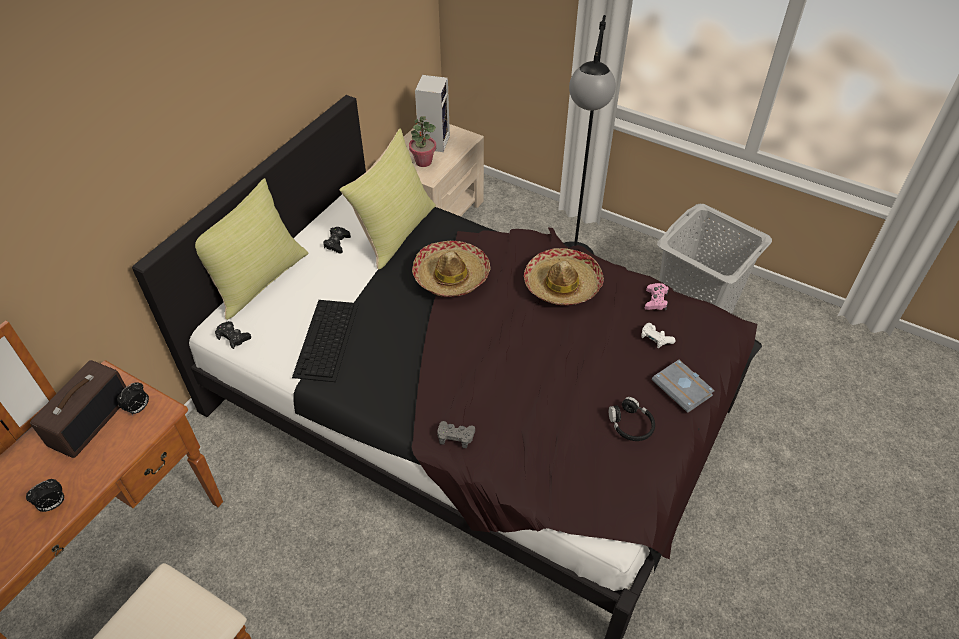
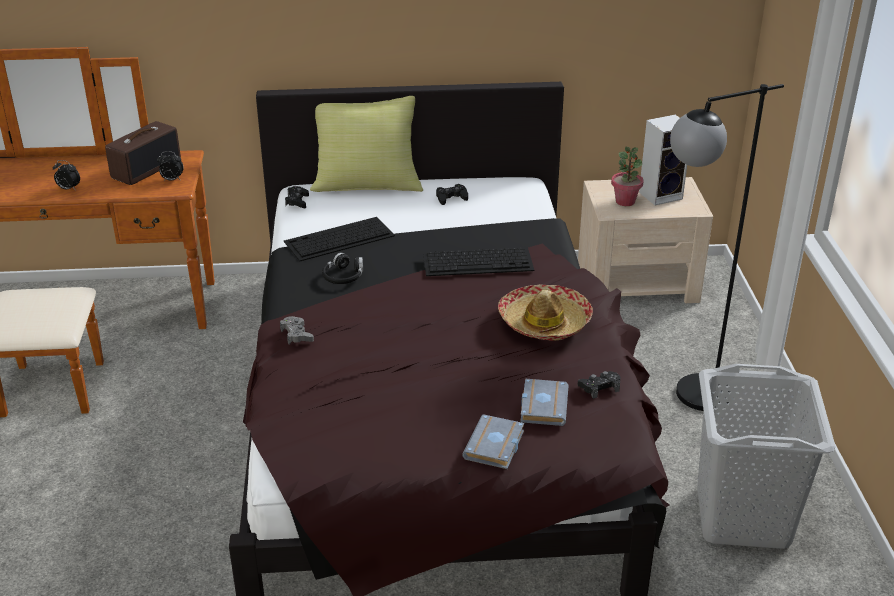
camera: 55 degrees right, 15 degrees down
radio [30,360,126,458] -> radio turned 45 degrees counterclockwise [105,121,181,185]
yellow pillow [340,129,436,269] -> none
hat [412,241,490,297] -> keyboard [423,247,534,276]
black headphones [609,397,655,441] -> black headphones moved to [322,253,363,284]
white game controller [641,323,675,348] -> grey book [520,378,569,426]
pink game controller [645,283,669,310] -> black game controller [578,371,621,399]

